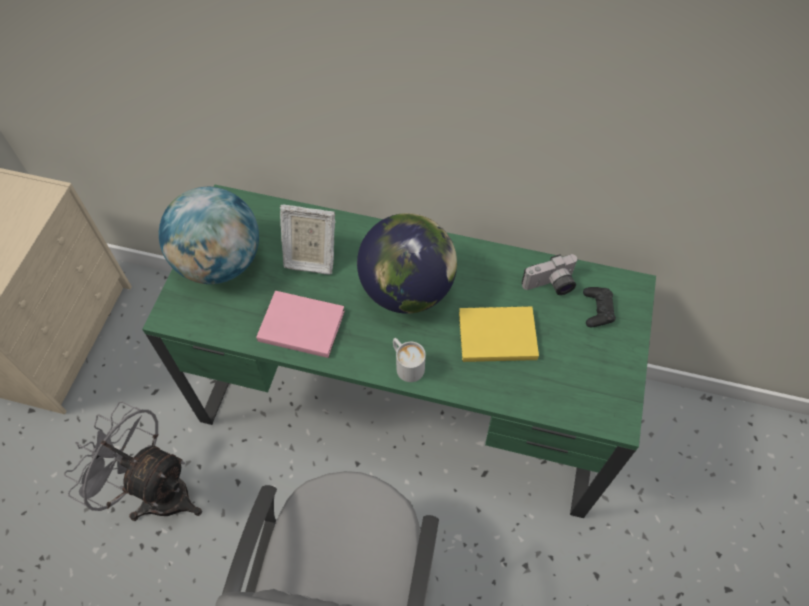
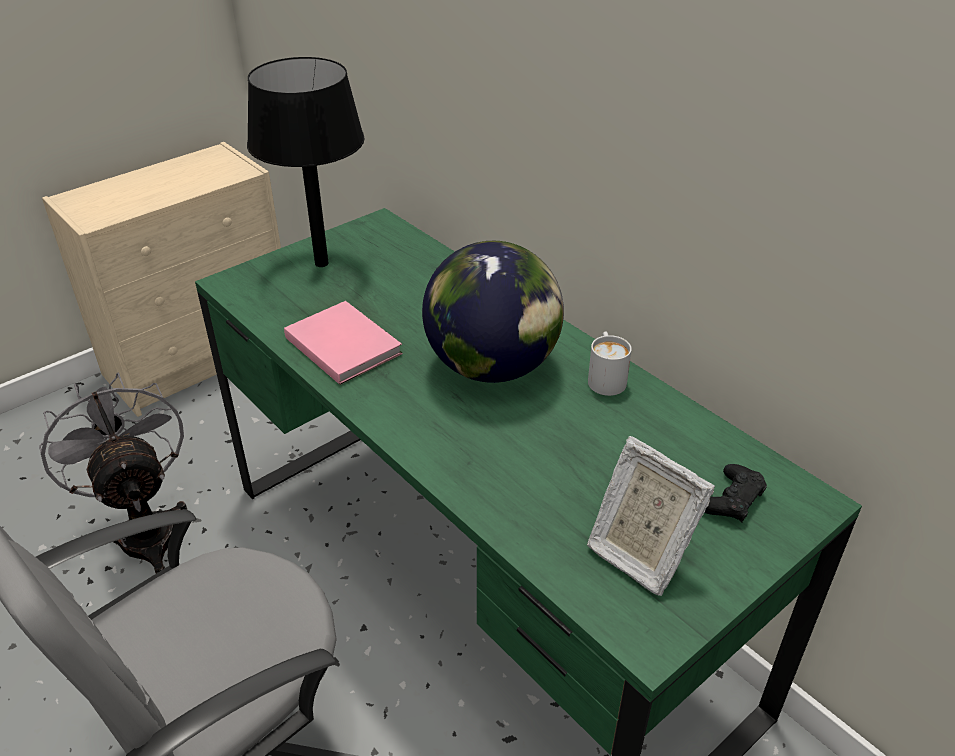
camera: 35 degrees right, 20 degrees down
globe [159,186,259,284] -> black table lamp [247,57,365,267]
picture frame [280,205,336,275] -> picture frame moved to [587,436,715,596]
white mug [393,338,426,382] -> white mug moved to [588,332,632,396]
yellow book [459,306,539,362] -> none
camera [522,254,578,295] -> none

